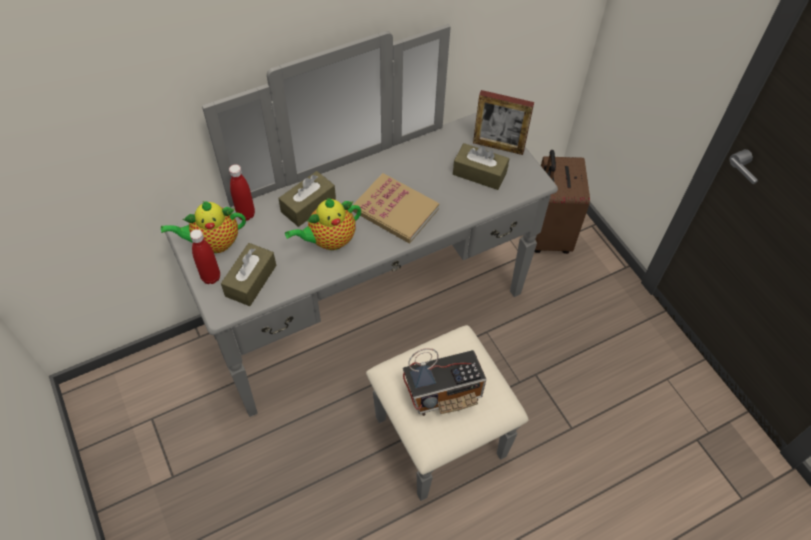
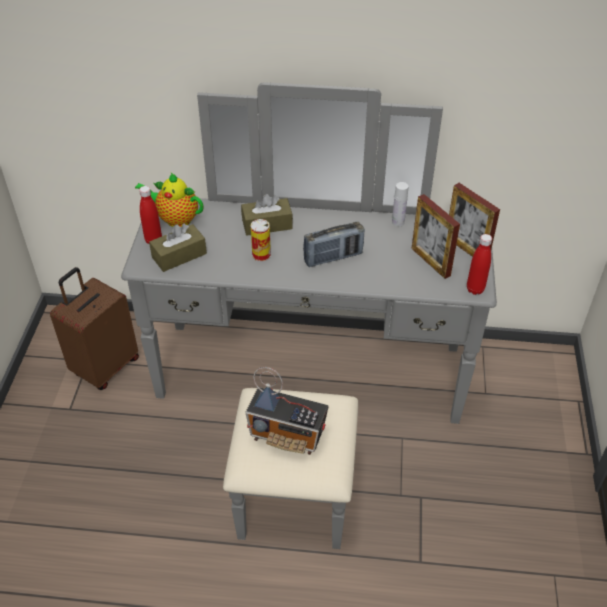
camera: 35 degrees right, 10 degrees down
red bottle [229,164,255,221] -> red bottle moved to [467,234,492,295]
teapot [285,199,361,250] -> can [251,219,271,262]
book [353,173,439,243] -> radio [303,222,364,267]
brown tissue box [453,143,509,190] -> picture frame [411,194,460,279]
brown suitcase [534,150,590,254] -> brown suitcase moved to [50,267,139,390]
none -> white bottle [392,182,409,227]

